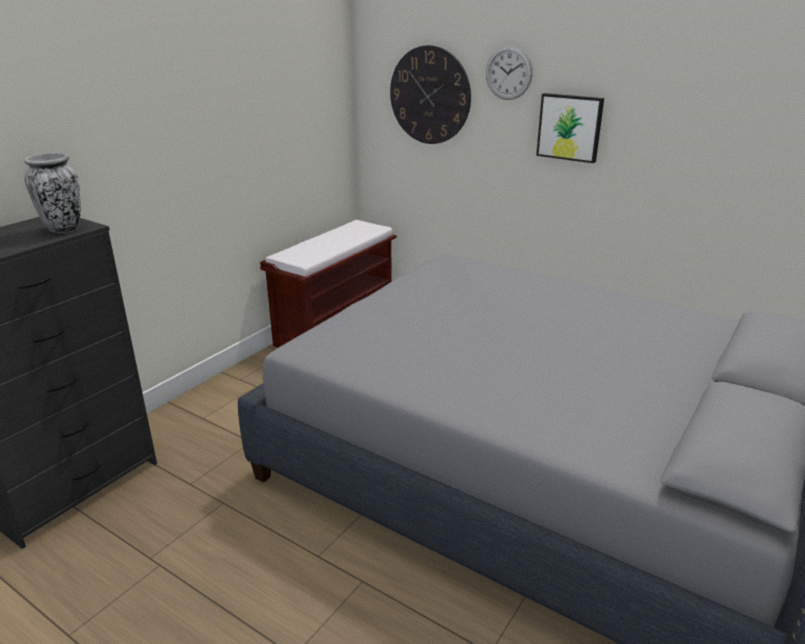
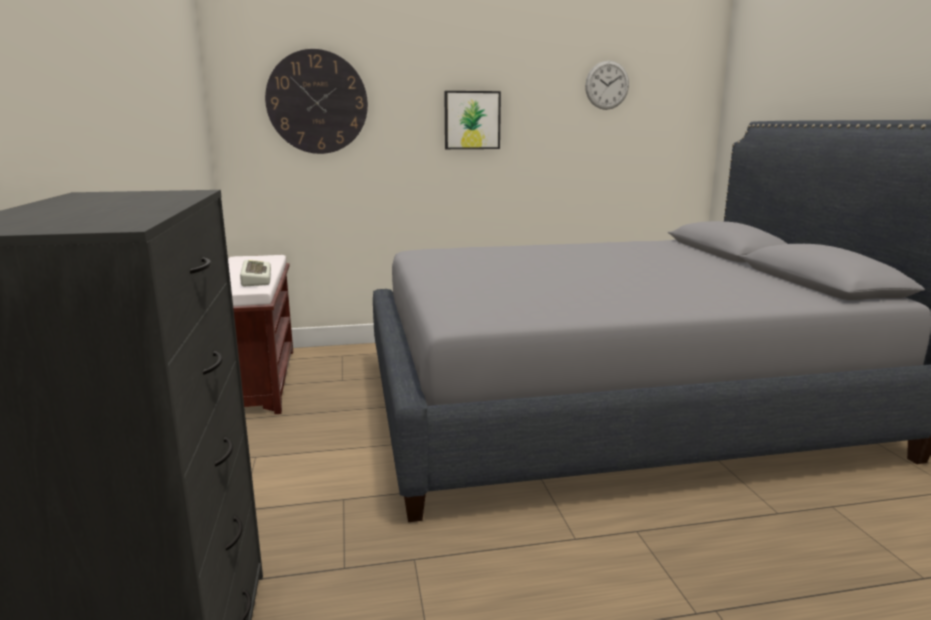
camera: 45 degrees left, 10 degrees down
vase [24,153,81,233] -> none
wall clock [486,46,533,100] -> wall clock moved to [585,61,629,110]
none -> keyboard [240,260,271,287]

